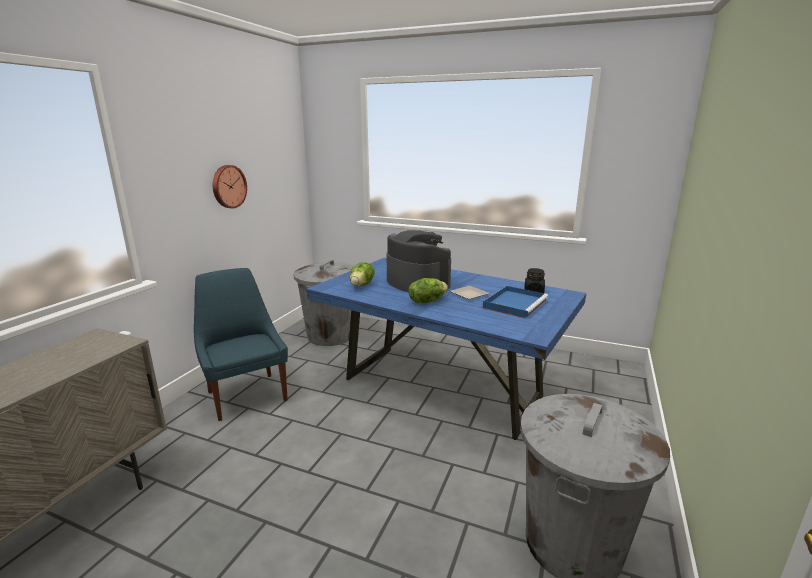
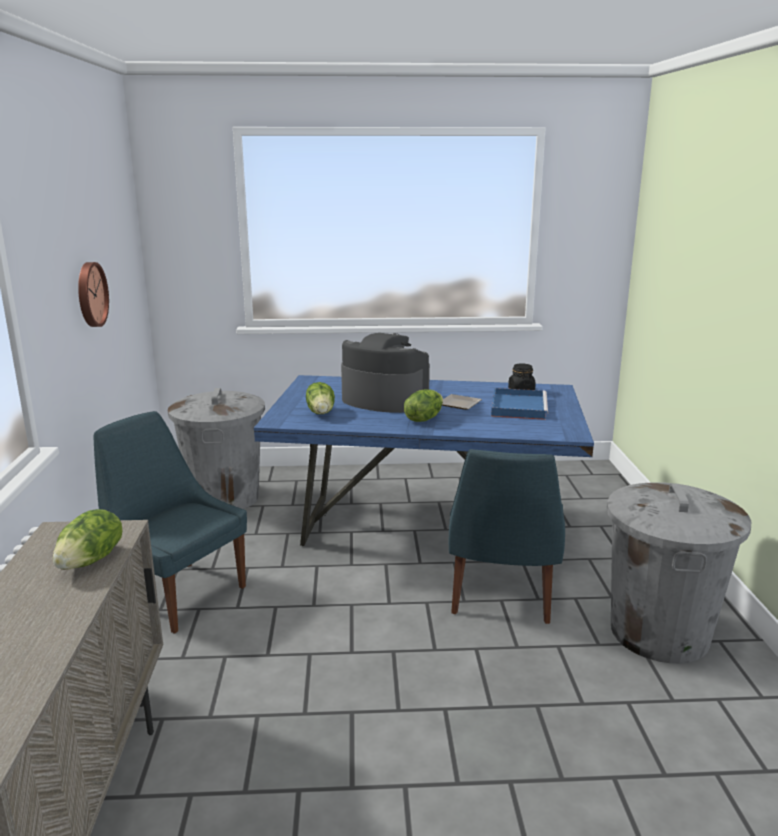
camera: 25 degrees left, 0 degrees up
none -> lettuce [53,509,122,570]
none -> blue chair [449,449,565,624]

